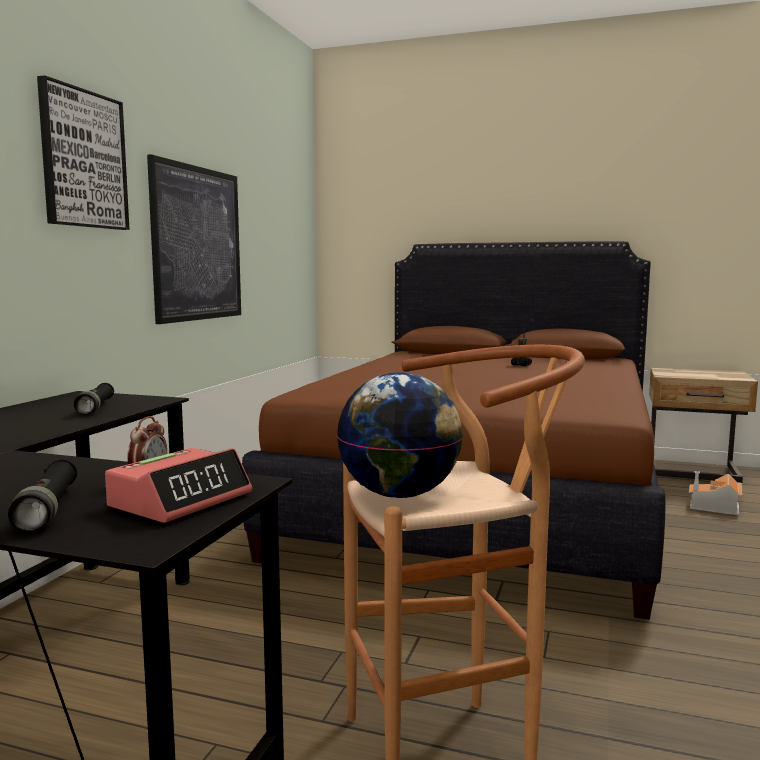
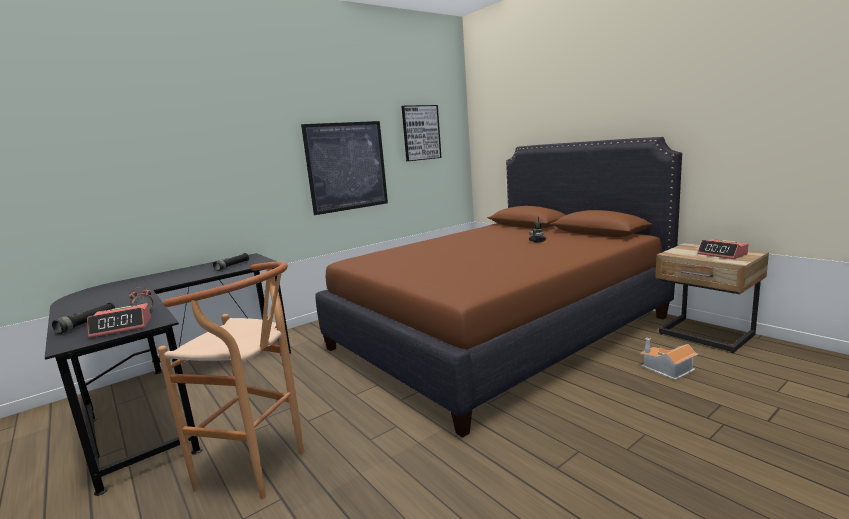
camera: 35 degrees right, 5 degrees up
picture [37,75,130,230] -> picture moved to [401,105,442,161]
globe [337,372,463,498] -> none
none -> alarm clock [697,239,749,259]

